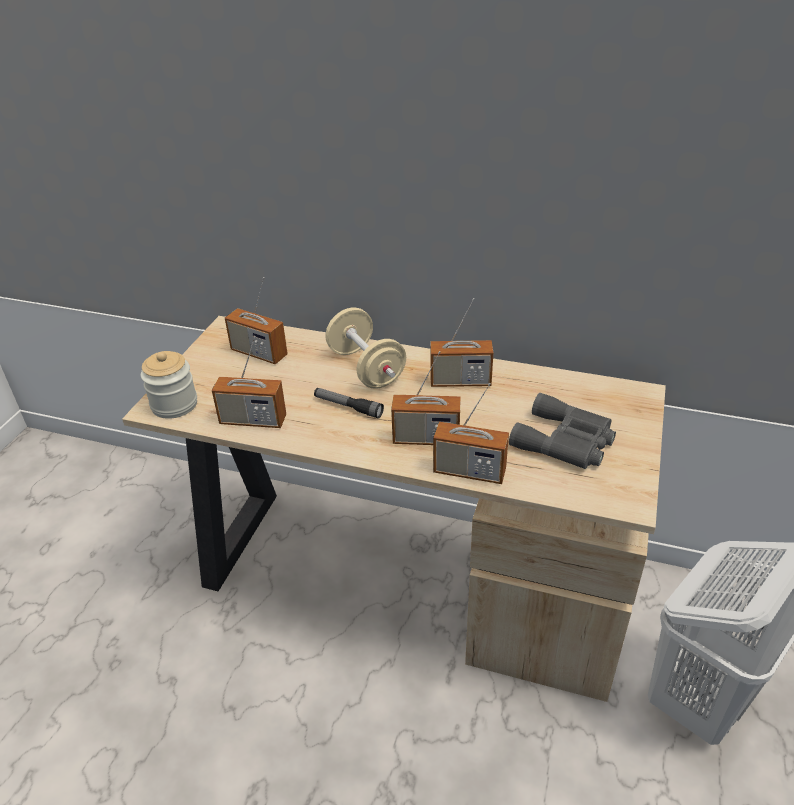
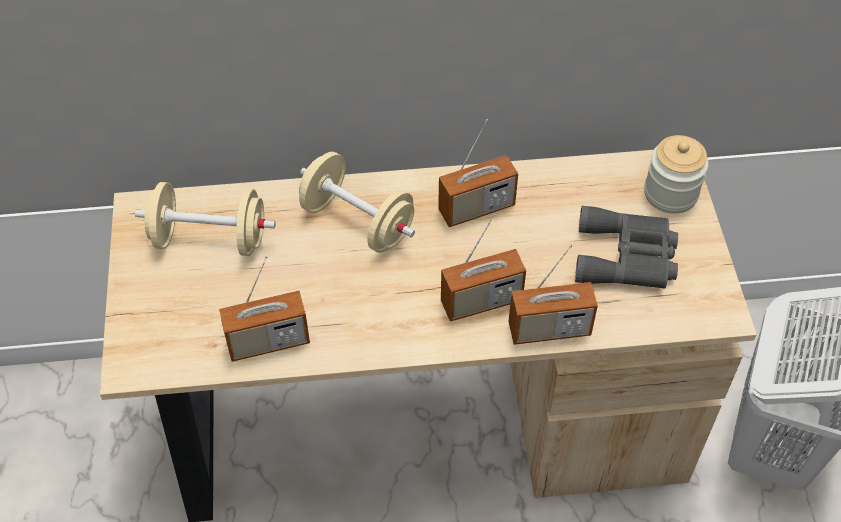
camera: 25 degrees left, 15 degrees up
jar [141,351,197,419] -> jar moved to [644,135,709,214]
radio [225,277,288,364] -> beige dumbbell [135,182,276,256]
flashlight [314,388,384,419] -> none

